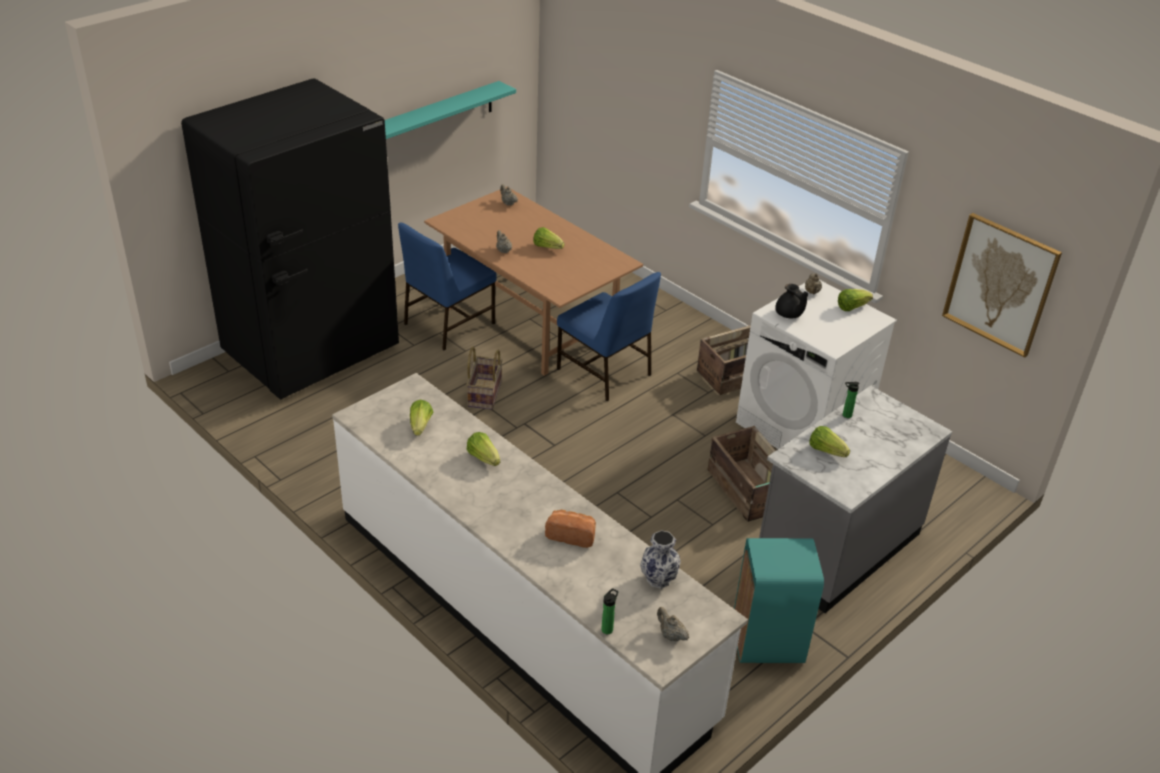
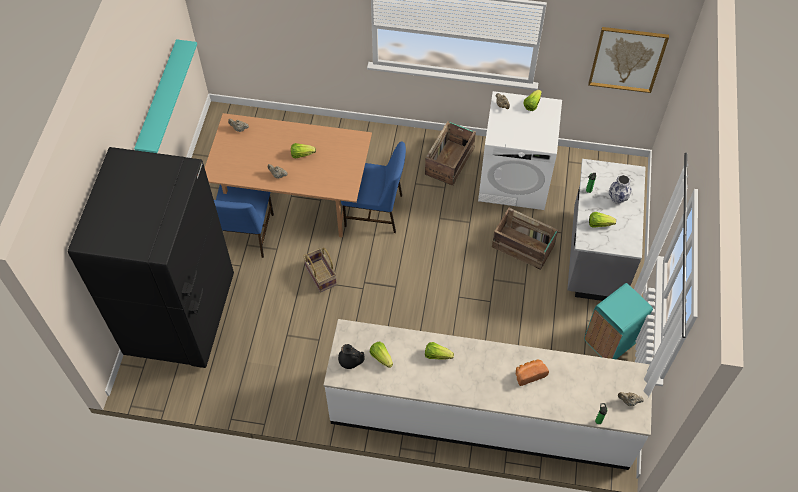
camera: 35 degrees left, 20 degrees up
vase [640,530,681,589] -> vase moved to [609,175,632,204]
black teapot [775,284,808,318] -> black teapot moved to [338,344,365,369]

